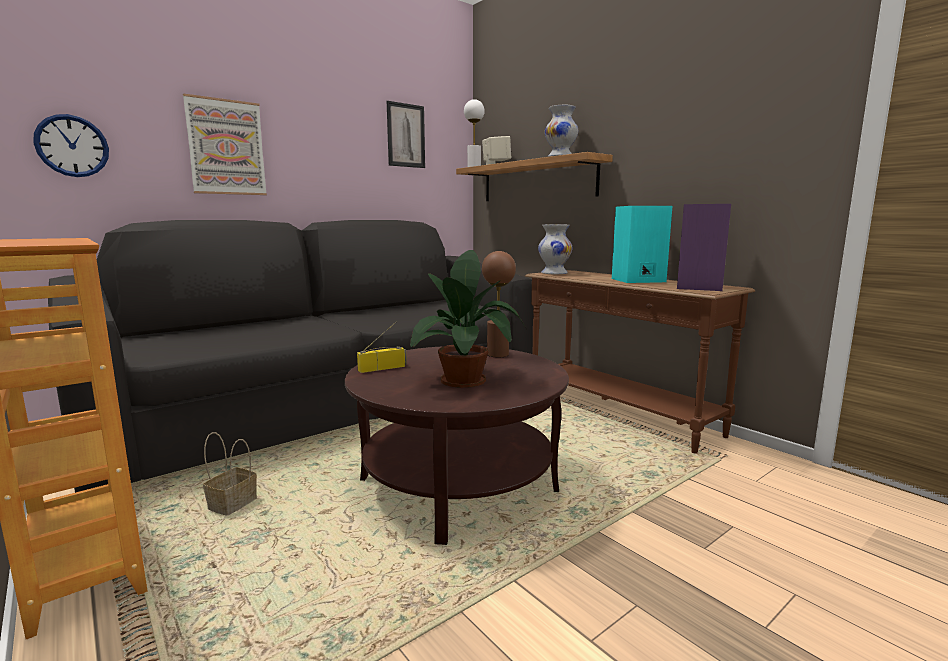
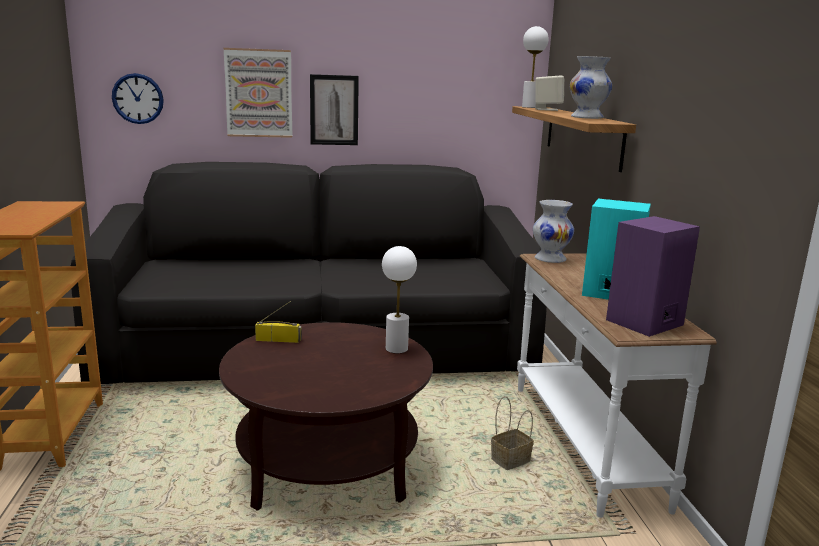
camera: 30 degrees right, 5 degrees up
basket [203,432,257,516] -> basket moved to [491,396,534,470]
picture [387,101,425,168] -> picture moved to [310,74,359,145]
potted plant [410,250,526,388] -> none
brown table lamp [482,251,516,357] -> white table lamp [382,246,417,353]
brown console table [525,270,755,454] -> white console table [517,254,717,518]

